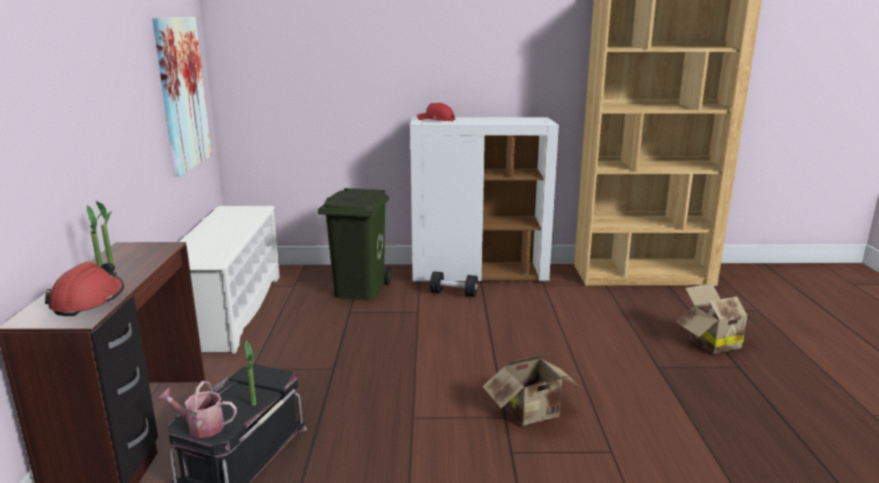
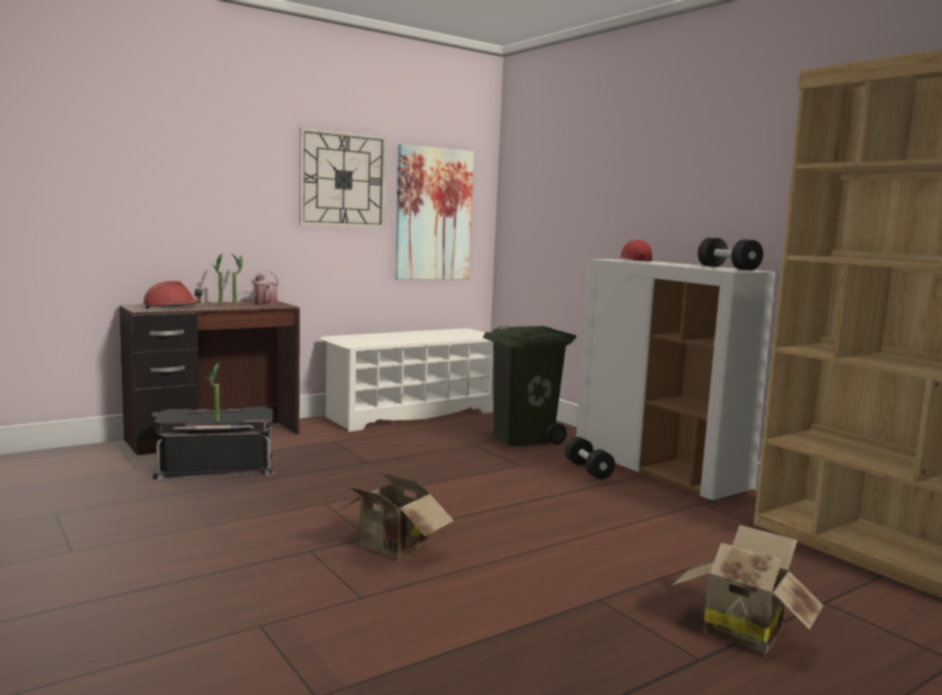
camera: 55 degrees right, 10 degrees down
watering can [157,381,237,438] -> watering can moved to [253,271,279,305]
none -> wall clock [299,127,387,228]
none -> black dumbbell [698,238,763,270]

